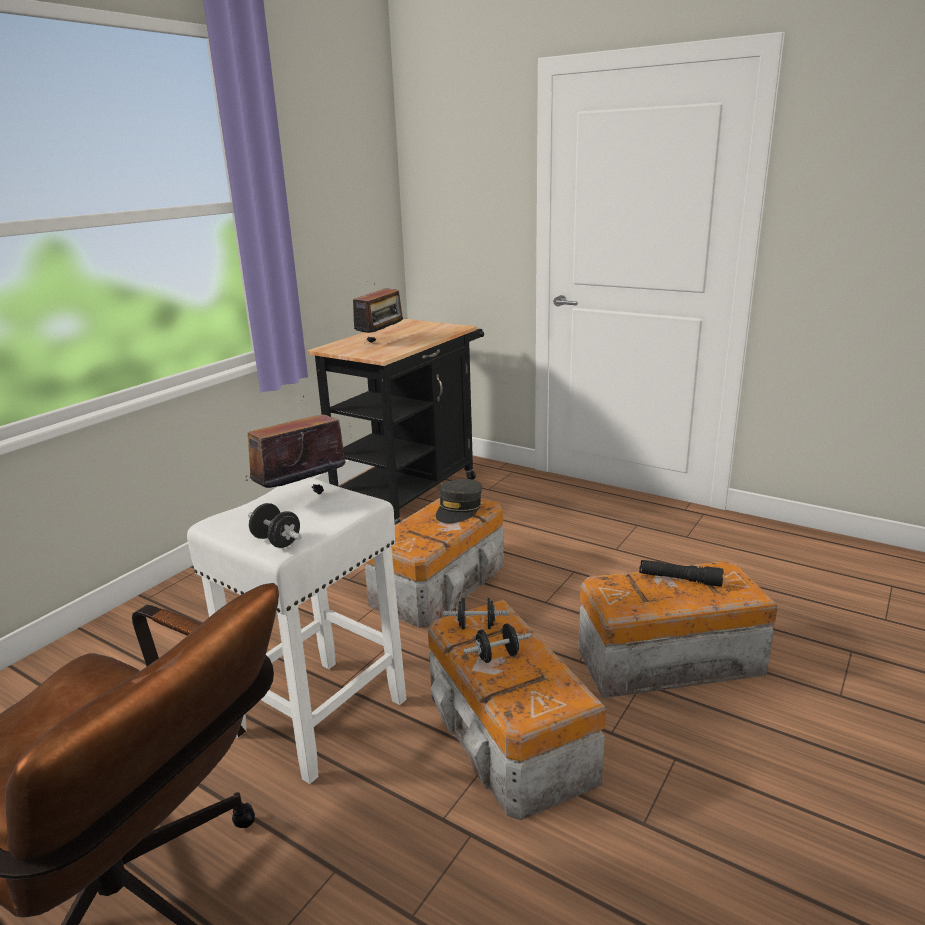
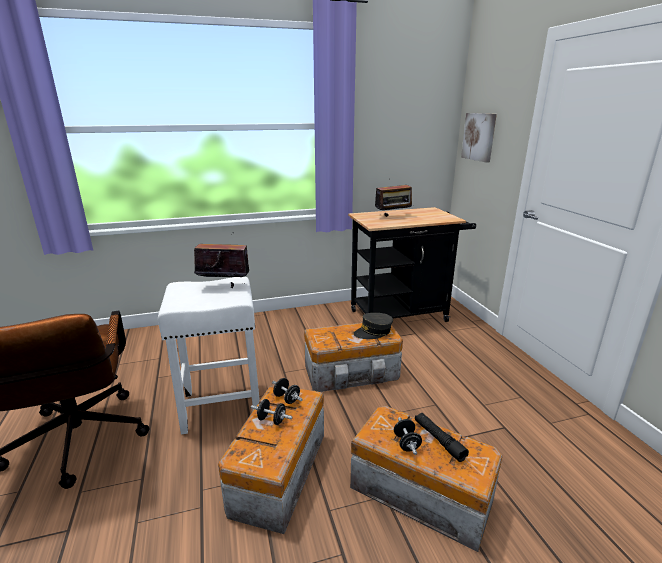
camera: 40 degrees right, 0 degrees up
black dumbbell [248,503,302,548] -> black dumbbell moved to [394,417,422,455]
none -> picture [461,113,497,163]

